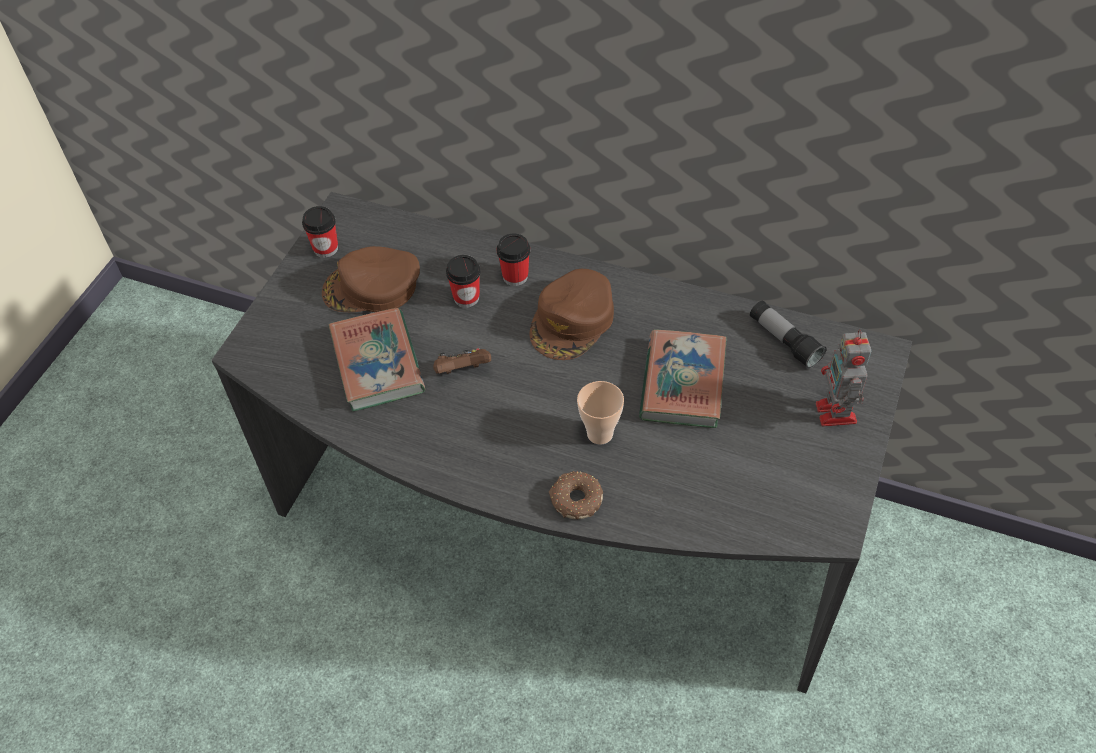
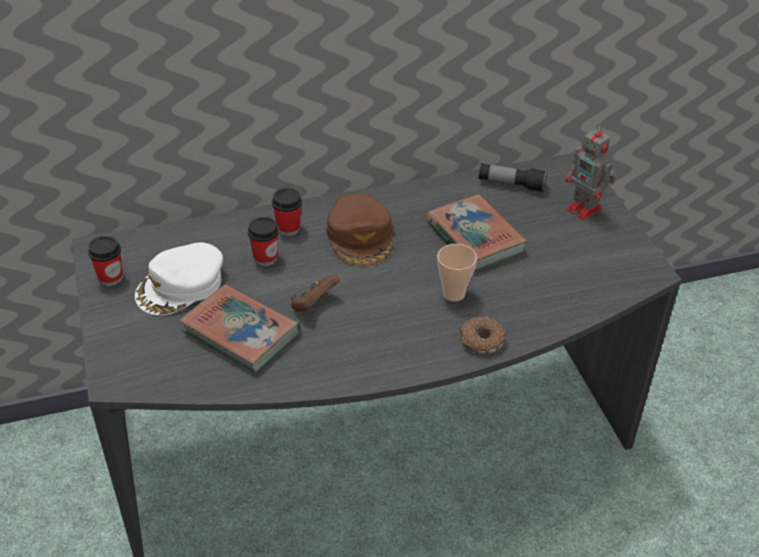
camera: 40 degrees left, 10 degrees down
brown cap [322,246,420,312] -> white cap [135,242,223,315]

